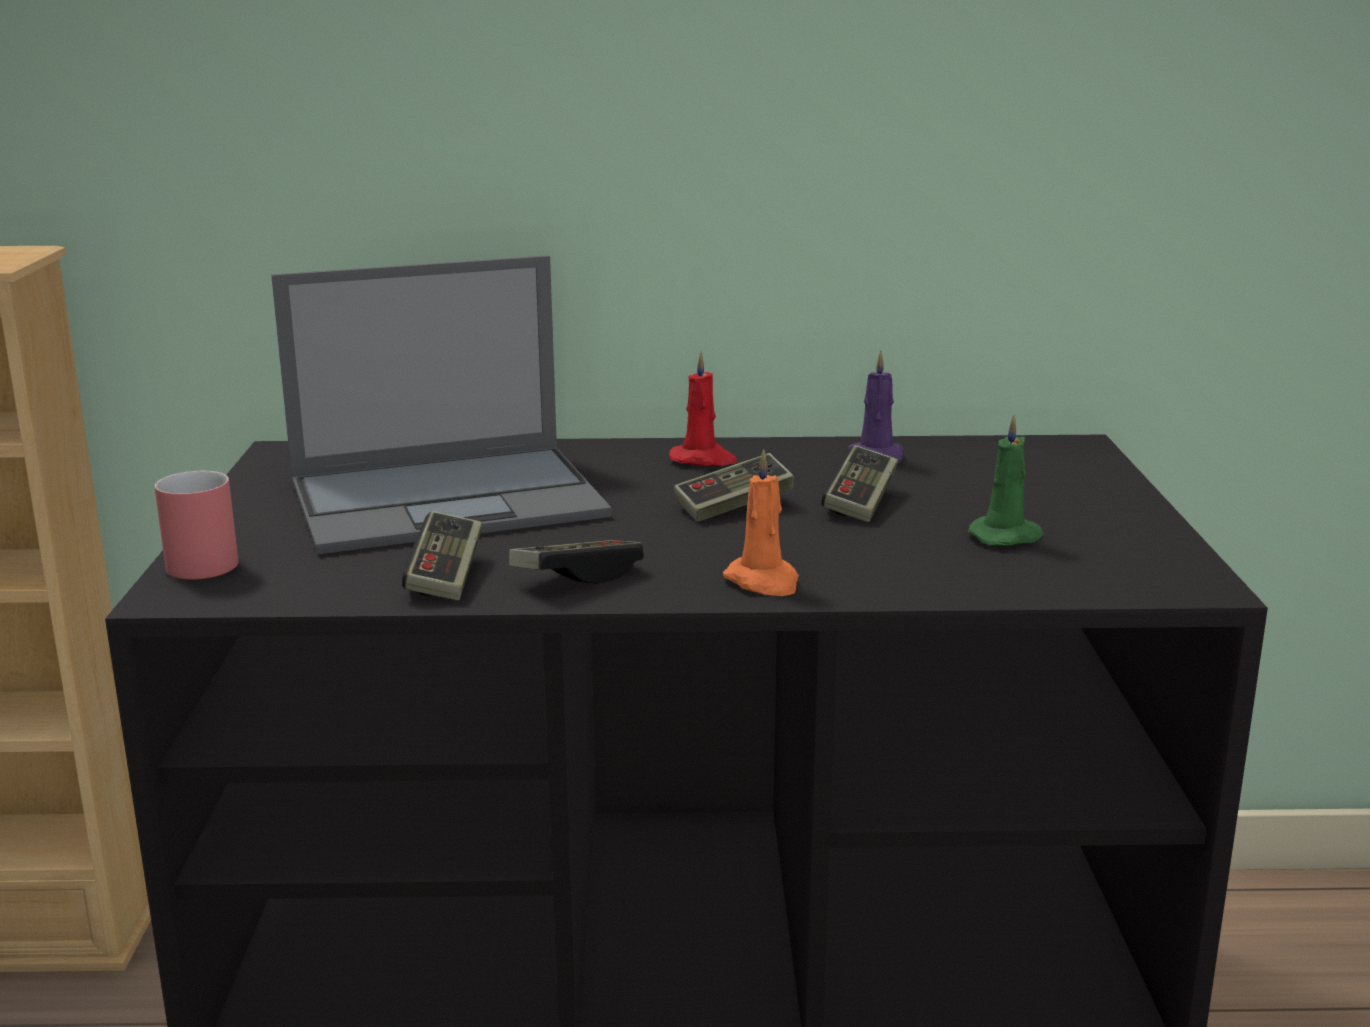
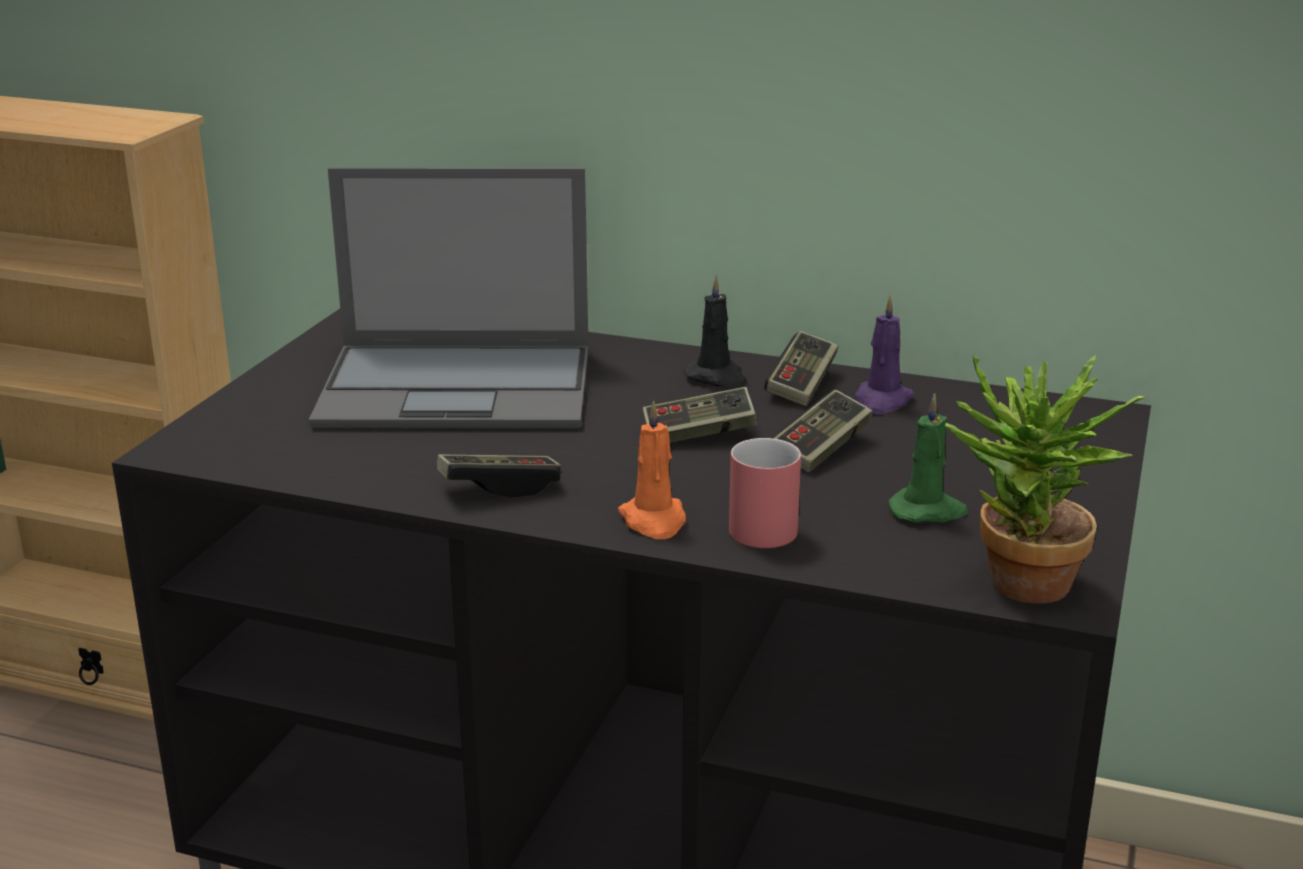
camera: 20 degrees right, 5 degrees up
red mug [154,471,239,580] -> red mug moved to [729,438,801,548]
game controller [402,511,482,601] -> game controller moved to [764,331,839,406]
red candle [669,352,738,466] -> black candle [684,275,747,387]
none -> potted plant [944,355,1146,604]

